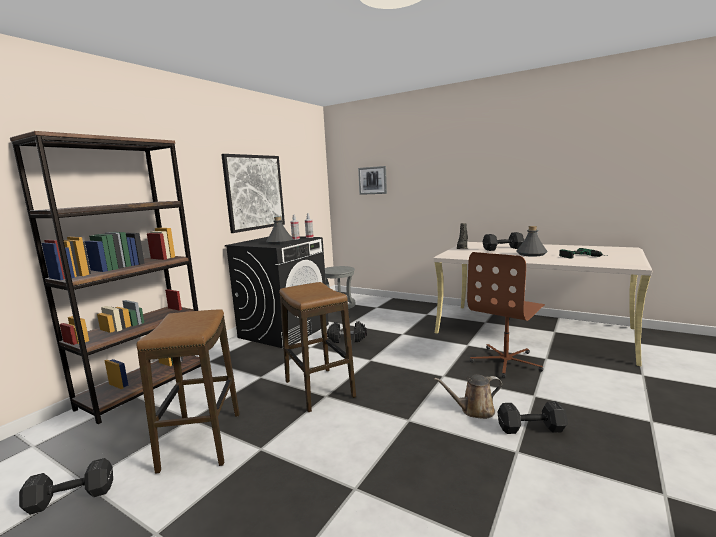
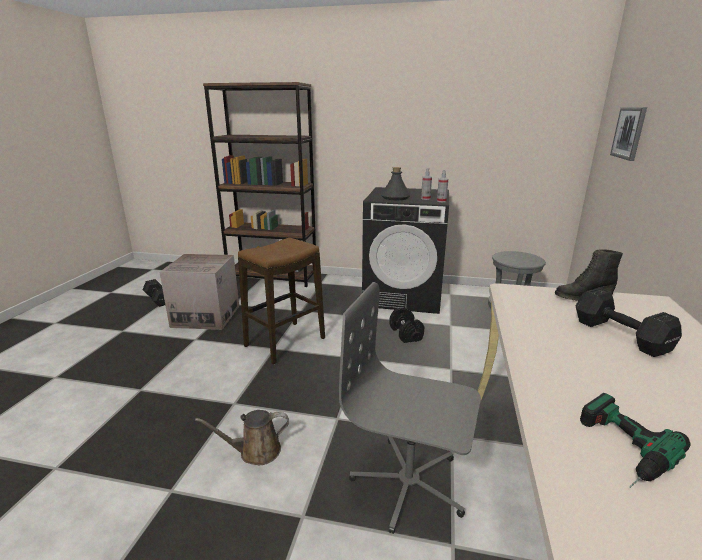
camera: 70 degrees right, 10 degrees up
stool [136,309,240,474] -> cardboard box [159,254,239,330]
picture [221,154,285,233] -> none
brown watering can [434,375,502,419] -> brown watering can turned 75 degrees counterclockwise [195,410,289,465]
brown office chair [467,252,545,378] -> grey office chair [339,282,481,534]
black dumbbell [497,401,568,434] -> none
grey bottle [516,226,547,257] -> none

